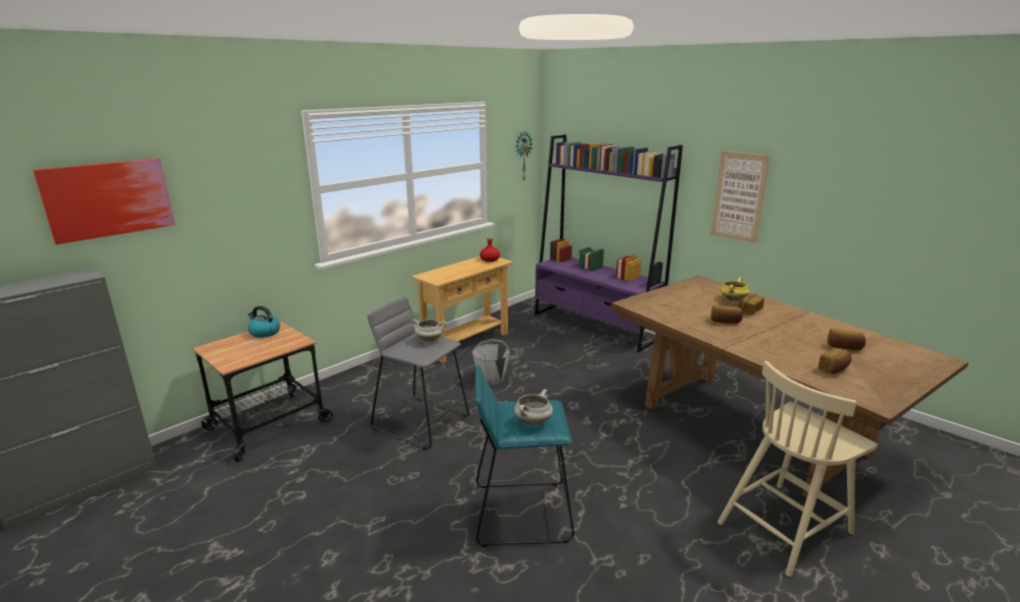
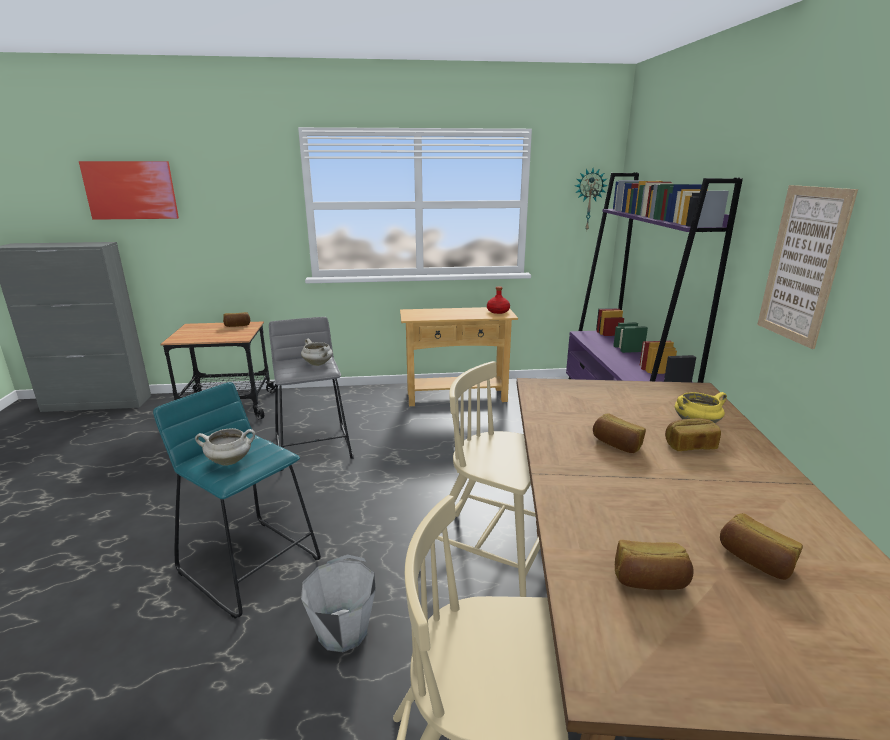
camera: 40 degrees right, 0 degrees up
kettle [248,306,280,338] -> bread [223,312,250,327]
grey bucket [472,339,510,386] -> grey bucket moved to [301,554,376,652]
none -> beige chair [425,361,540,597]

